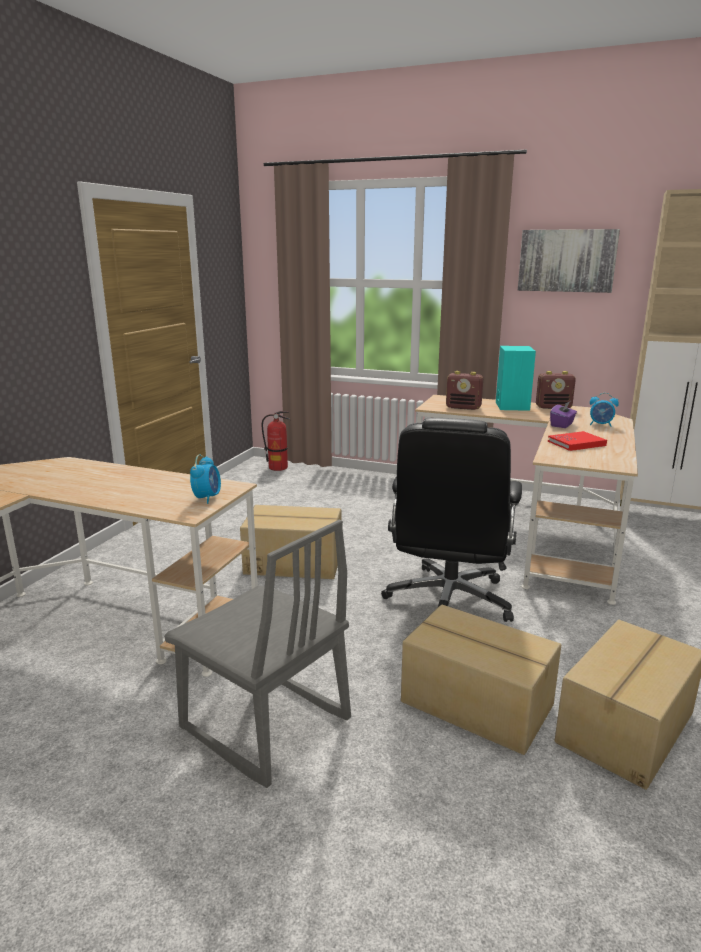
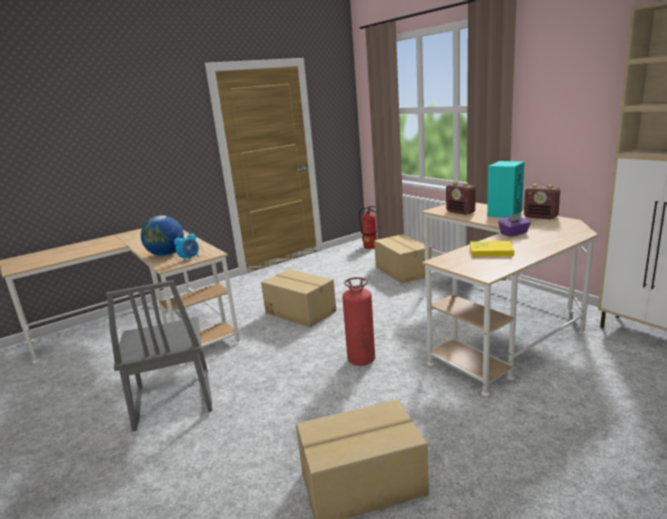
camera: 35 degrees right, 0 degrees up
black office chair [381,418,522,622] -> fire extinguisher [342,277,375,366]
cardboard box [401,604,561,755] -> cardboard box moved to [374,234,432,284]
picture [518,229,620,293] -> none
red book [548,431,607,451] -> yellow book [470,241,514,256]
alarm clock [590,393,619,427] -> none
none -> globe [141,216,184,256]

